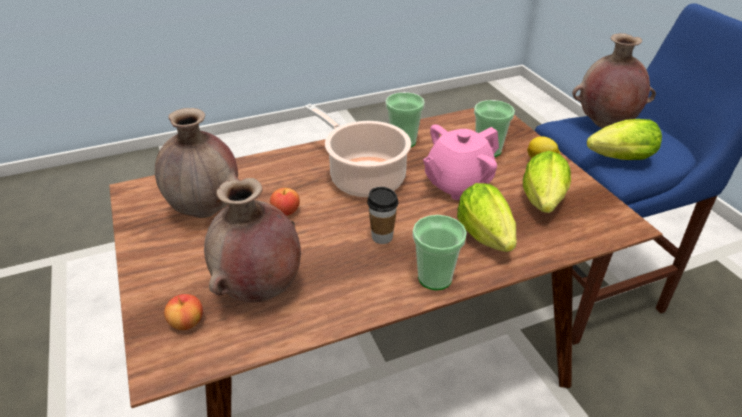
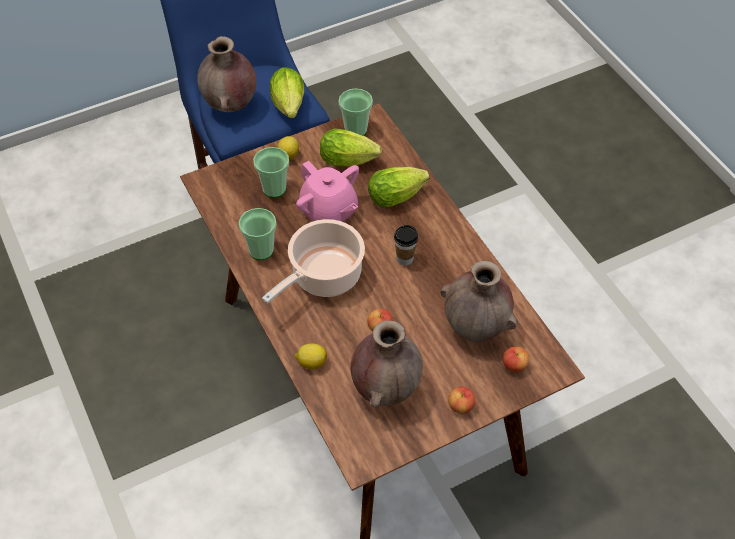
camera: 95 degrees left, 15 degrees up
cup [413,215,467,290] -> cup moved to [339,88,373,136]
none -> lemon [295,343,327,370]
none -> apple [448,387,476,414]

